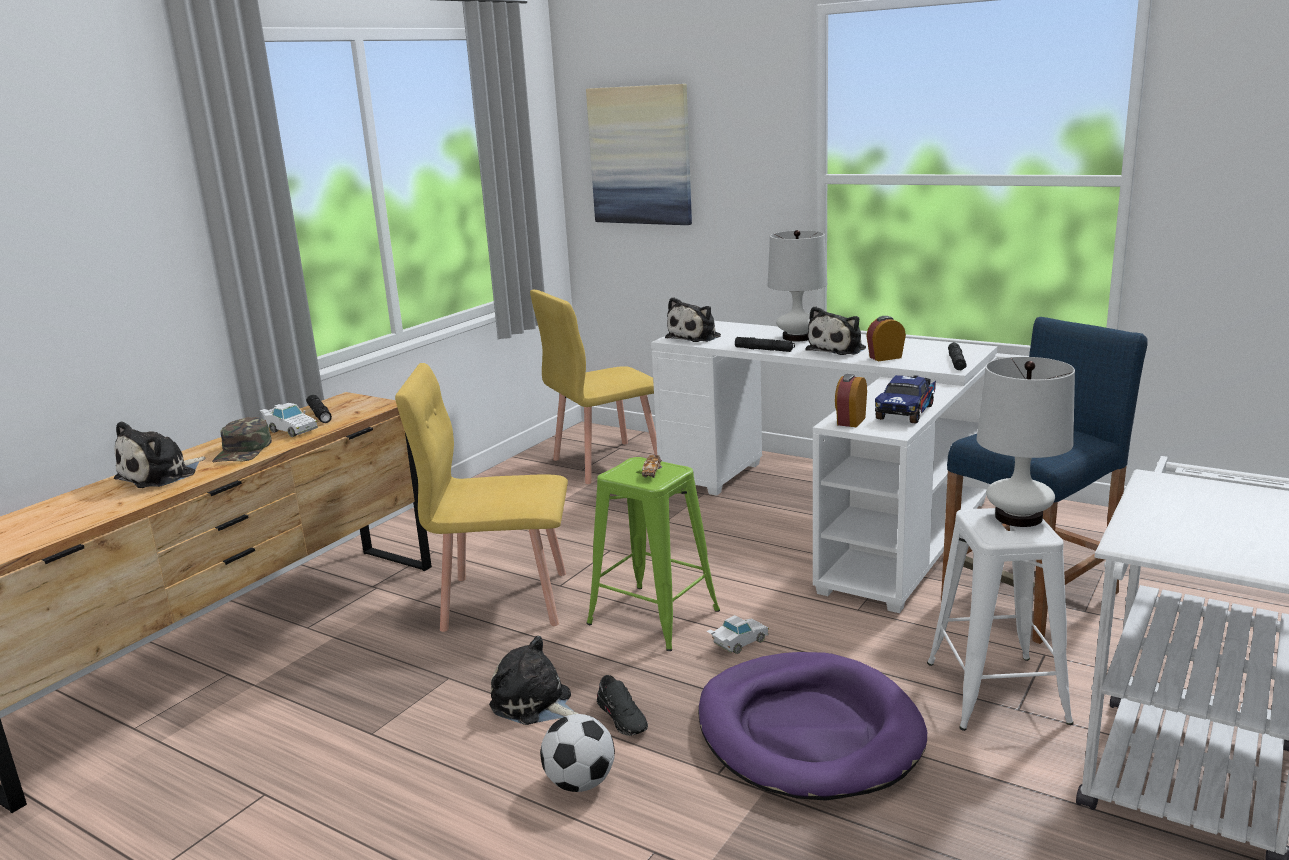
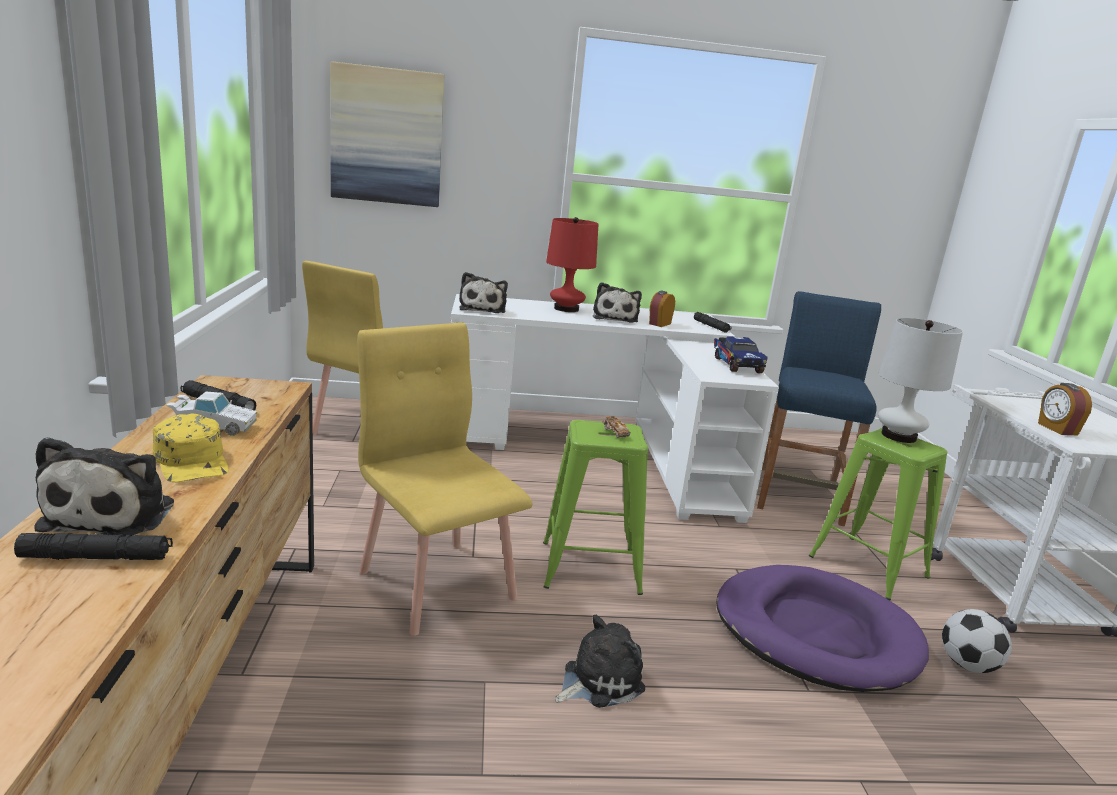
camera: 40 degrees left, 0 degrees up
green cap [212,417,272,462] -> yellow cap [153,413,229,482]
yellow chair [395,363,568,632] -> yellow chair turned 90 degrees clockwise [357,323,533,636]
plush toy [489,636,578,725] -> plush toy turned 150 degrees clockwise [555,615,645,708]
football [540,714,615,792] -> football moved to [942,609,1012,673]
black shoe [597,675,648,736] -> none
white toy car [707,615,769,654] -> none
black flashlight [735,337,795,352] -> black flashlight moved to [14,533,173,560]
white table lamp [768,230,827,341] -> red table lamp [546,217,599,312]
alarm clock [835,374,867,427] -> alarm clock moved to [1038,383,1092,435]
white stool [927,508,1074,731] -> green stool [809,428,947,600]

